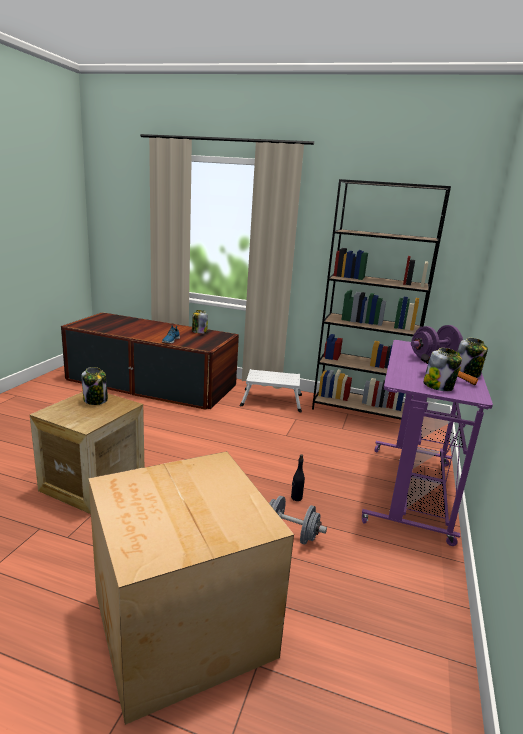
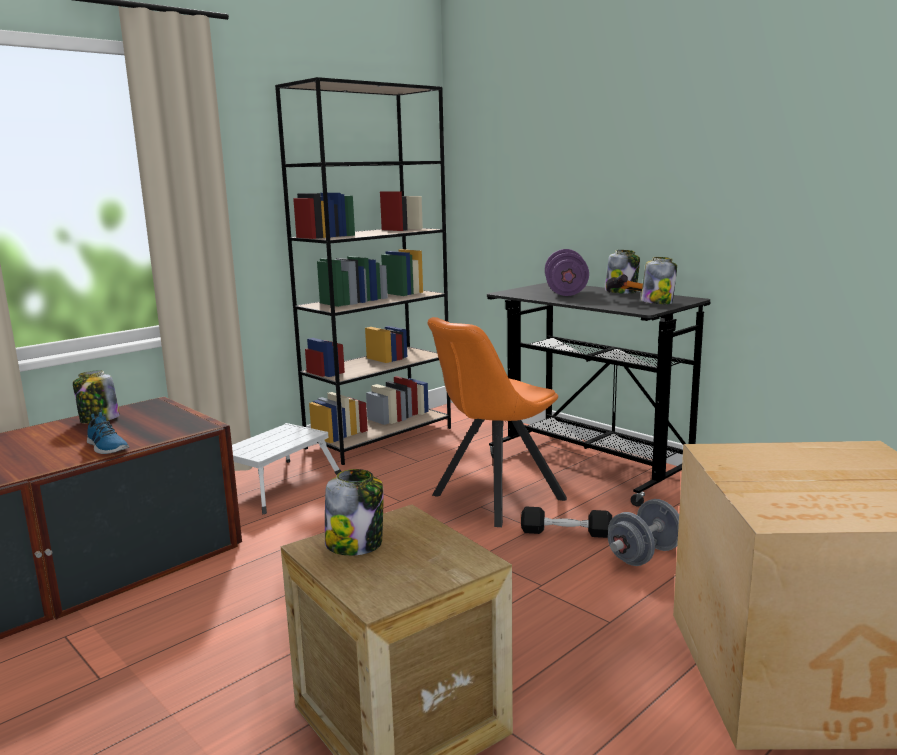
camera: 60 degrees left, 5 degrees down
black bottle [291,454,305,501] -> black dumbbell [521,506,612,538]
purple desk [362,340,493,546] -> black desk [487,283,711,507]
none -> orange chair [427,317,567,527]

